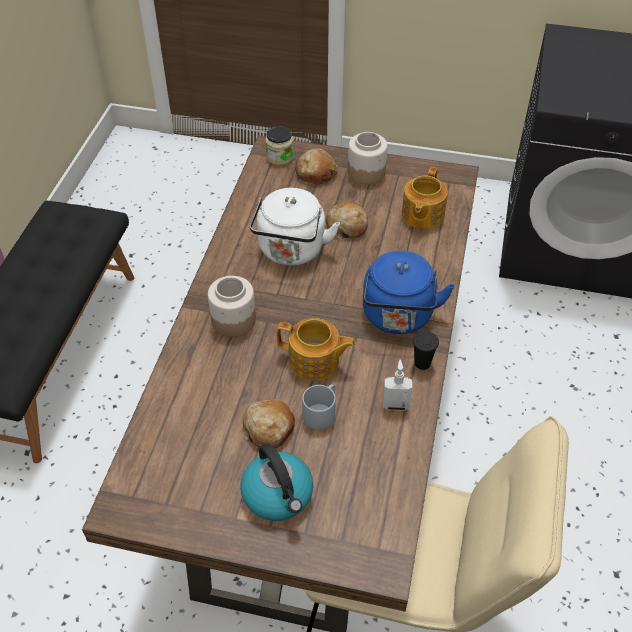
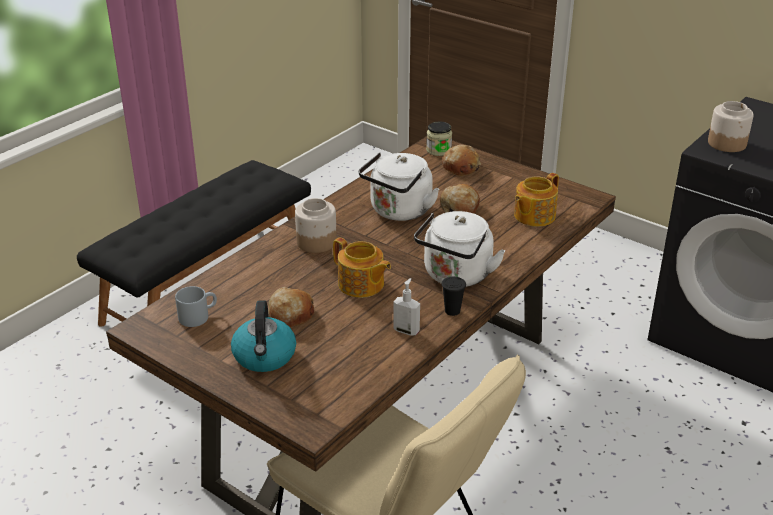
camera: 25 degrees right, 15 degrees down
grey mug [302,384,336,430] -> grey mug moved to [175,286,217,327]
jar [348,132,388,185] -> jar moved to [708,101,754,152]
blue kettle [363,251,455,334] -> white kettle [414,211,505,287]

